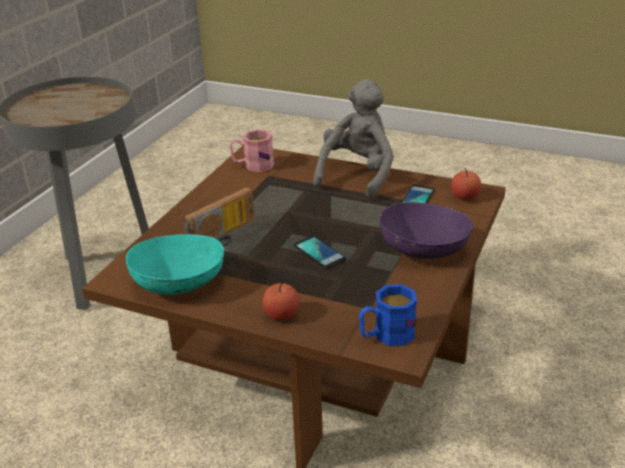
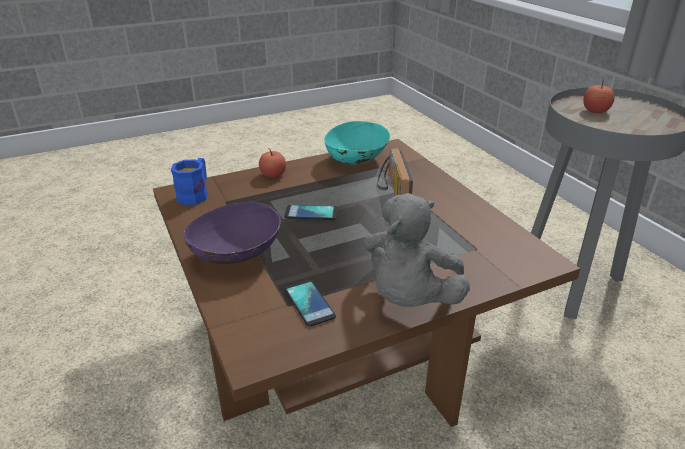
camera: 130 degrees right, 0 degrees up
pink mug [230,129,274,172] -> none
grey plush toy [313,79,394,200] -> grey plush toy turned 45 degrees clockwise [363,193,470,307]
apple [451,168,481,200] -> apple moved to [583,79,615,113]

